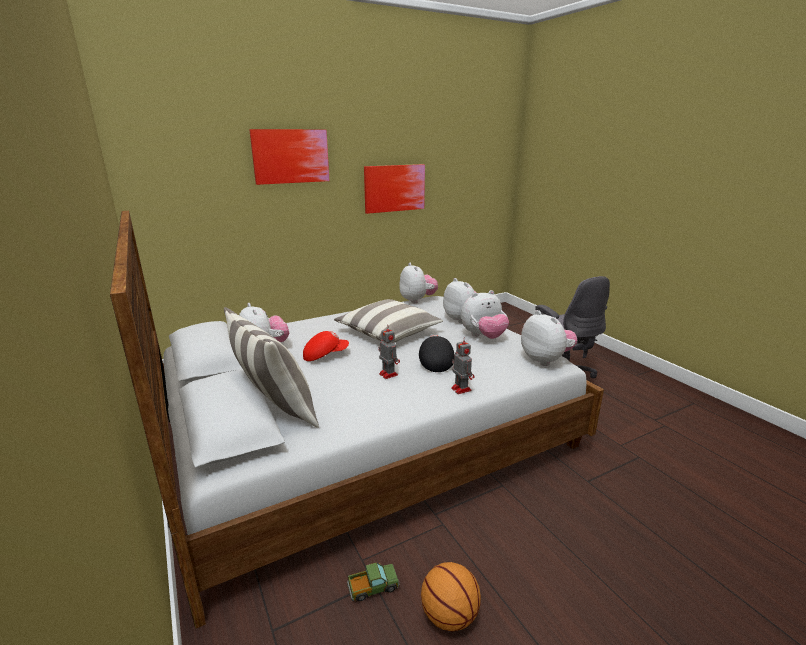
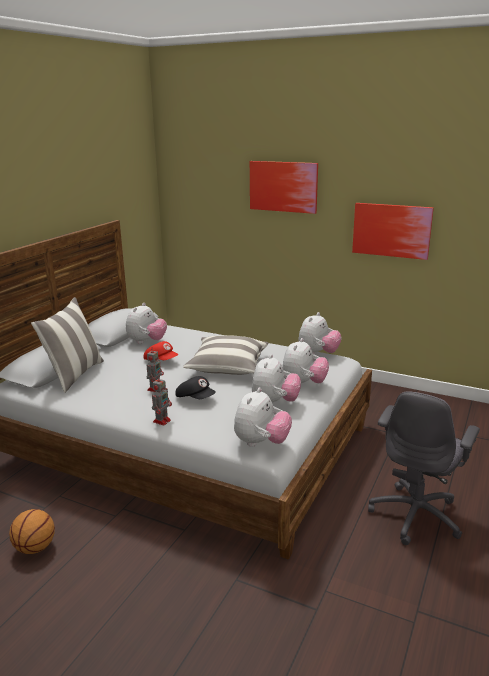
camera: 55 degrees right, 0 degrees up
toy truck [347,562,400,601] -> none
black cap [419,335,455,372] -> black cap turned 75 degrees clockwise [175,376,216,399]
plush toy [461,290,509,339] -> plush toy turned 105 degrees counterclockwise [252,354,301,403]

